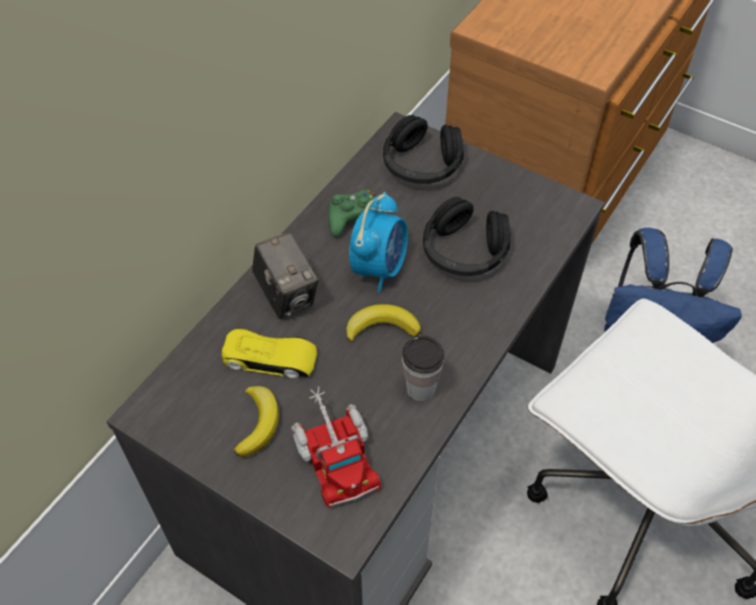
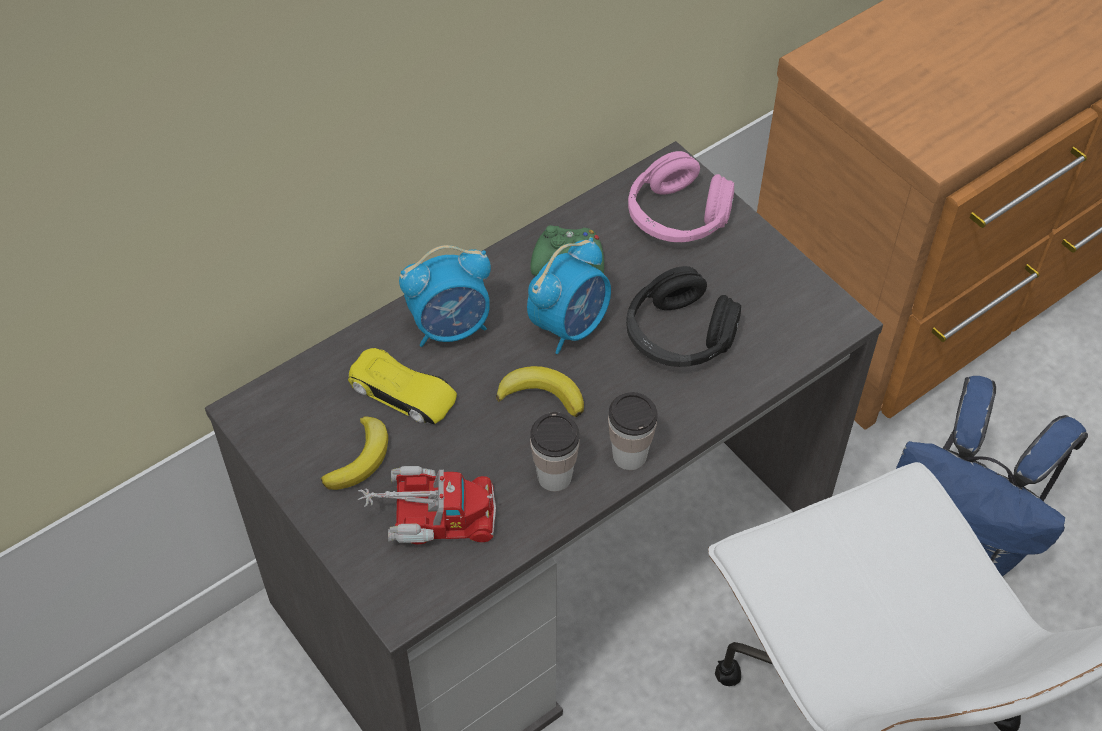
camera: 20 degrees right, 0 degrees up
camera [252,232,319,319] -> alarm clock [399,245,491,347]
toy truck [291,386,381,507] -> toy truck turned 90 degrees counterclockwise [358,466,496,544]
black headphones [383,115,464,184] -> pink headphones [628,151,734,242]
none -> cup [608,392,658,470]

